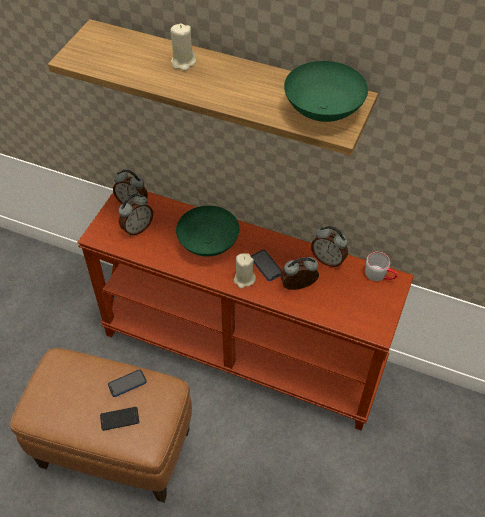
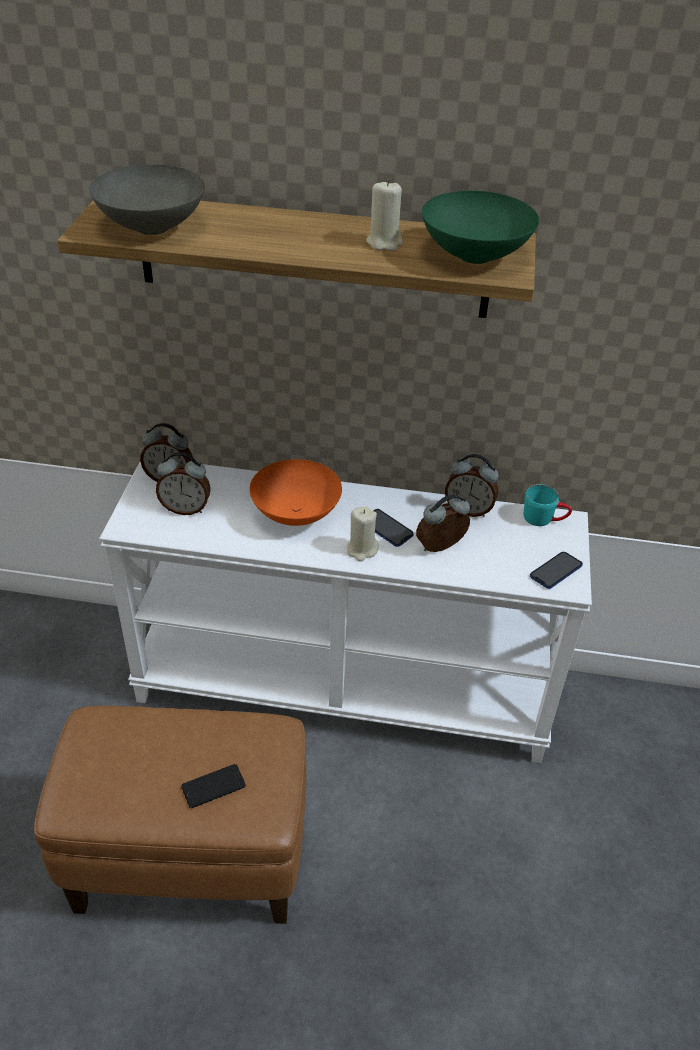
camera: 15 degrees left, 10 degrees down
brown console table [77,191,414,431] -> white console table [99,462,592,763]
phone [108,369,147,397] -> phone moved to [530,552,583,589]
alarm clock [118,194,153,236] -> alarm clock turned 60 degrees clockwise [156,452,211,515]
beige candle [170,23,196,71] -> beige candle moved to [366,180,403,251]
green bowl [176,206,239,257] -> orange bowl [250,459,342,526]
grey mug [365,252,398,281] -> turquoise mug [524,484,572,526]
none -> grey bowl [89,164,205,235]

